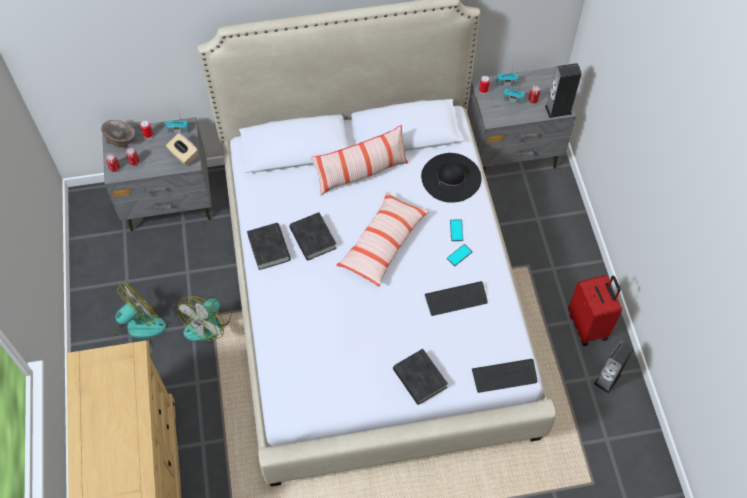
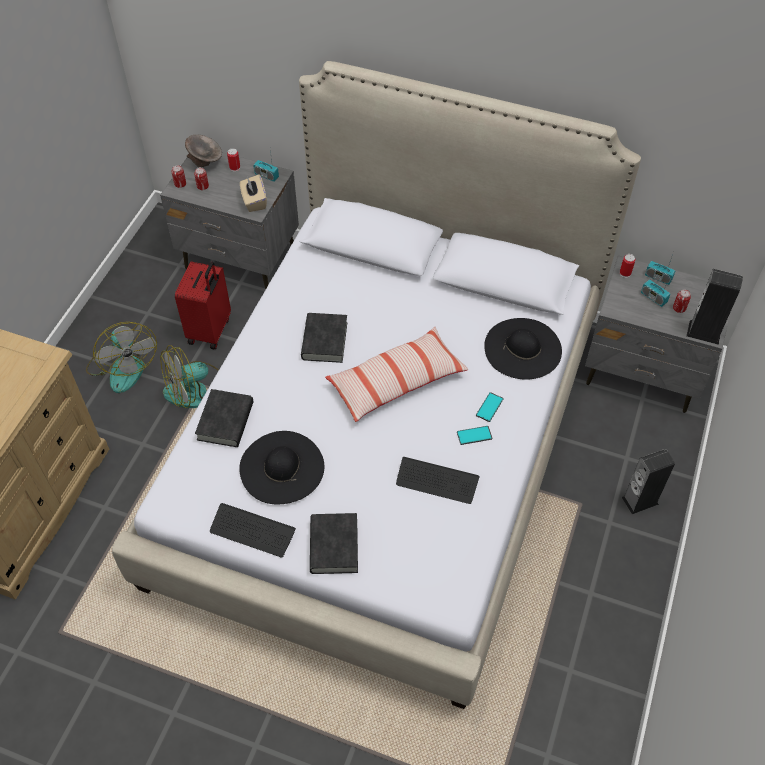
camera: 30 degrees right, 5 degrees down
fan [111,282,166,356] -> fan turned 75 degrees clockwise [86,322,157,393]
black book [247,223,291,270] -> black book moved to [195,389,253,447]
pillow [311,125,408,196] -> none
keyboard [472,359,537,393] -> keyboard moved to [210,503,296,557]
red suitcase [568,275,622,346] -> red suitcase moved to [175,261,231,349]
speaker [594,341,634,394] -> speaker moved to [621,449,675,514]
none -> black hat [239,431,324,504]

